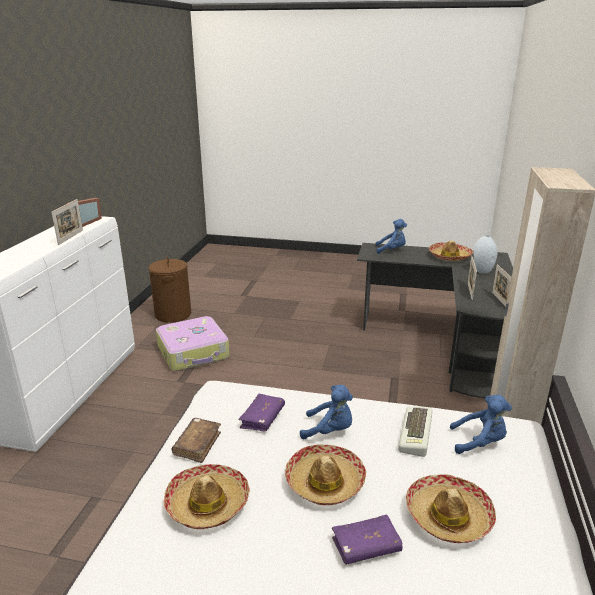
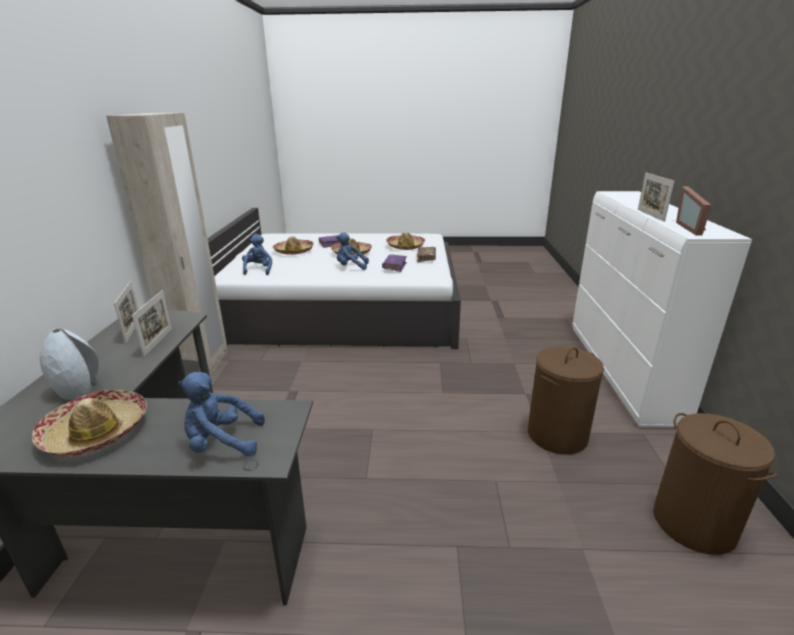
camera: 170 degrees right, 0 degrees up
suitcase [156,316,230,371] -> brown laundry basket [528,346,604,454]
keyboard [398,406,433,457] -> none
blue plush toy [450,395,512,454] -> blue plush toy turned 90 degrees clockwise [242,234,272,275]

